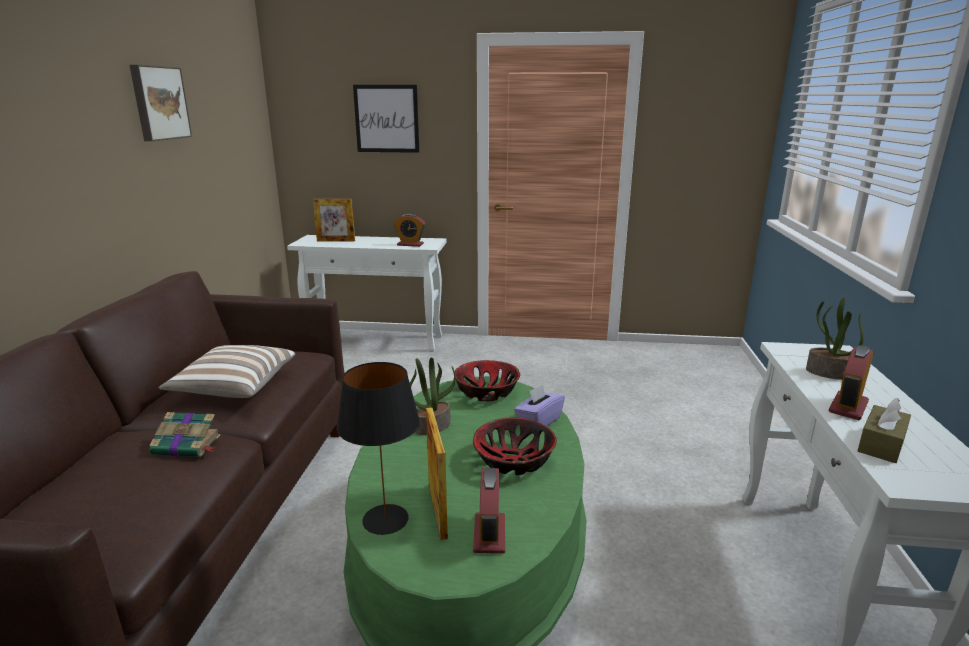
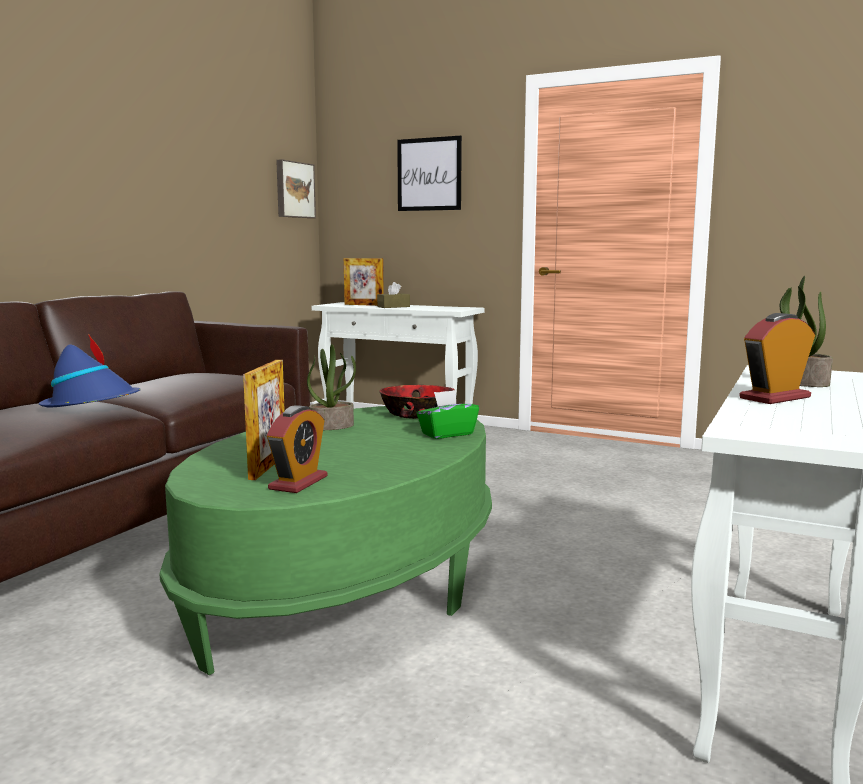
camera: 20 degrees right, 10 degrees down
picture [130,65,192,141] -> picture moved to [276,159,316,218]
book [149,412,220,457] -> blue hat [39,334,141,407]
pillow [158,345,295,398] -> none
black table lamp [337,362,420,535] -> none
alarm clock [394,214,425,247] -> none
bowl [473,417,557,475] -> none
purple tissue box [514,384,565,426] -> green tissue box [416,390,479,439]
brown tissue box [858,398,911,463] -> brown tissue box moved to [377,282,410,308]

